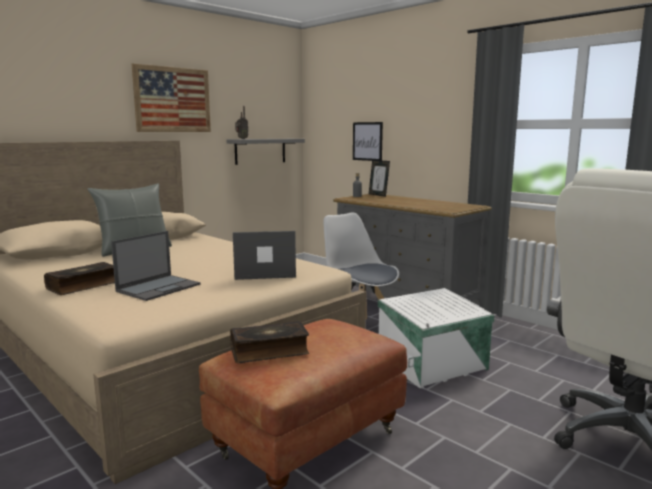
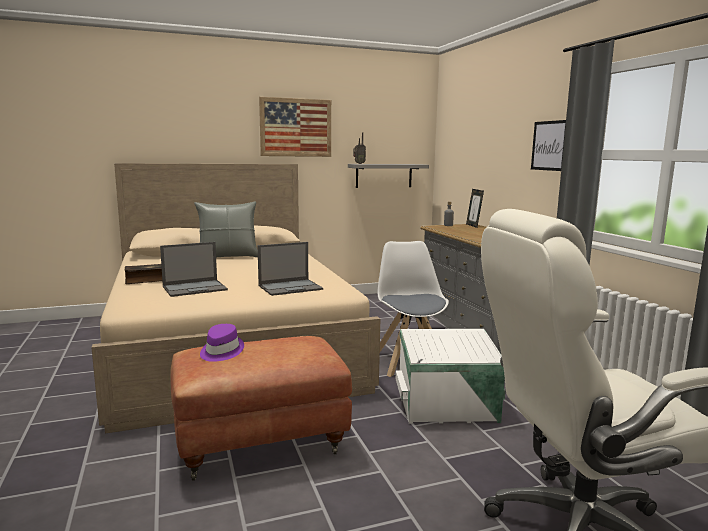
camera: 25 degrees right, 0 degrees up
book [230,321,309,363] -> purple hat [200,324,244,362]
laptop [233,231,296,280] -> laptop turned 135 degrees clockwise [258,242,323,296]
picture [353,122,383,161] -> picture moved to [531,120,566,171]

